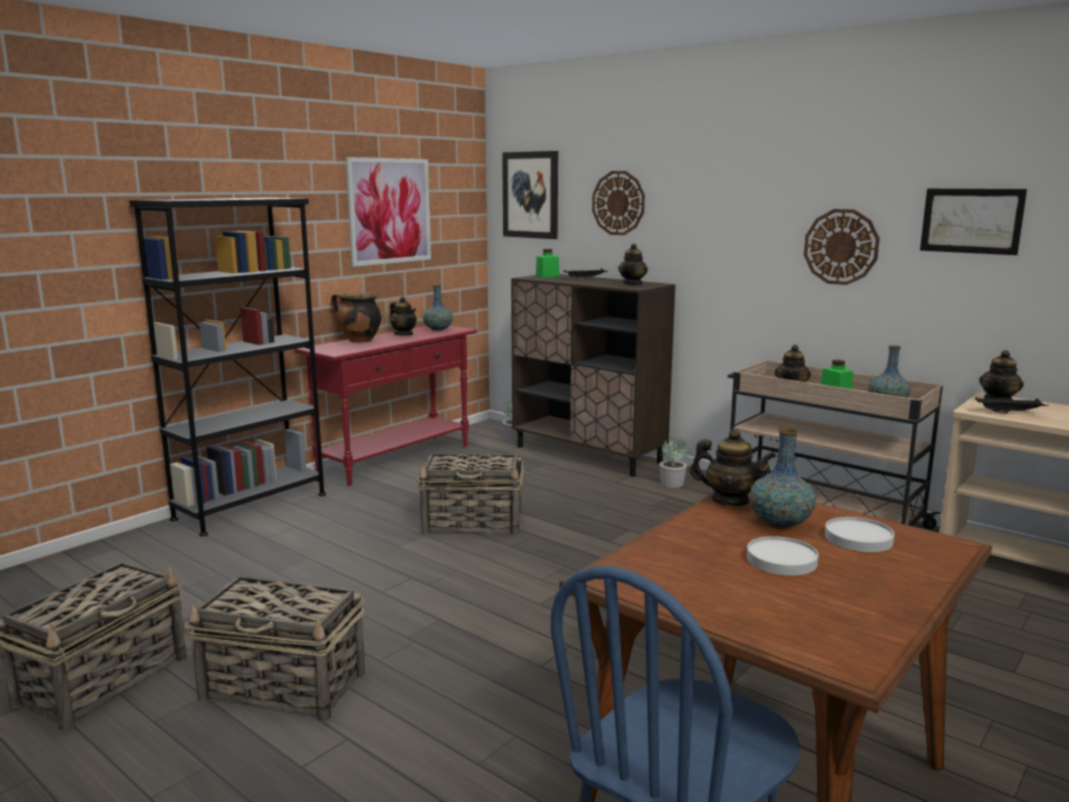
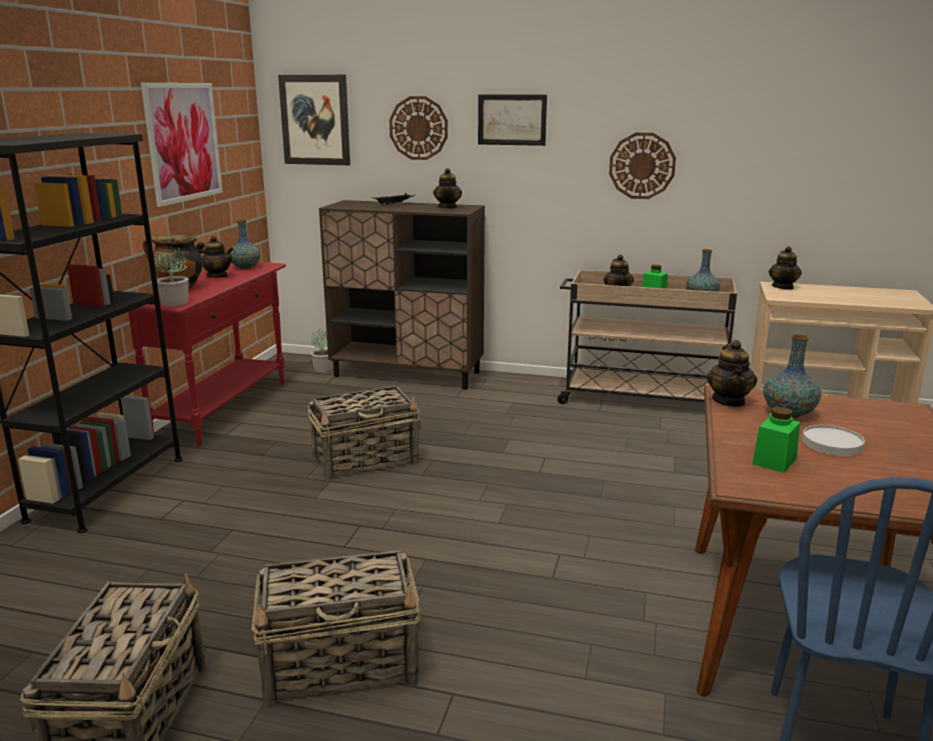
camera: 25 degrees left, 5 degrees up
green jar [536,249,560,278] -> green jar moved to [752,407,800,473]
potted plant [660,437,687,488] -> potted plant moved to [154,248,189,306]
teapot [690,429,776,506] -> teapot turned 105 degrees clockwise [706,340,757,407]
white plate [825,517,894,552] -> none
picture [920,189,1027,255] -> picture moved to [478,94,547,146]
black tray [975,397,1049,414] -> none

